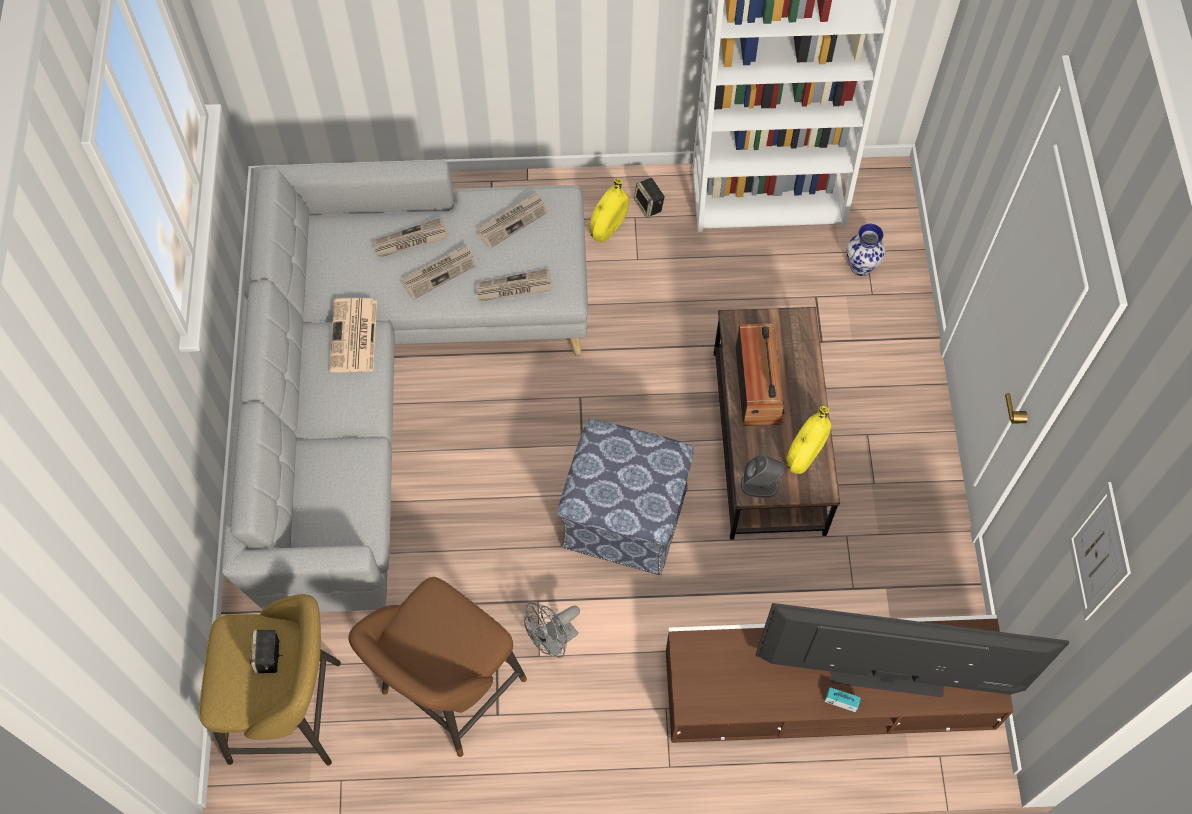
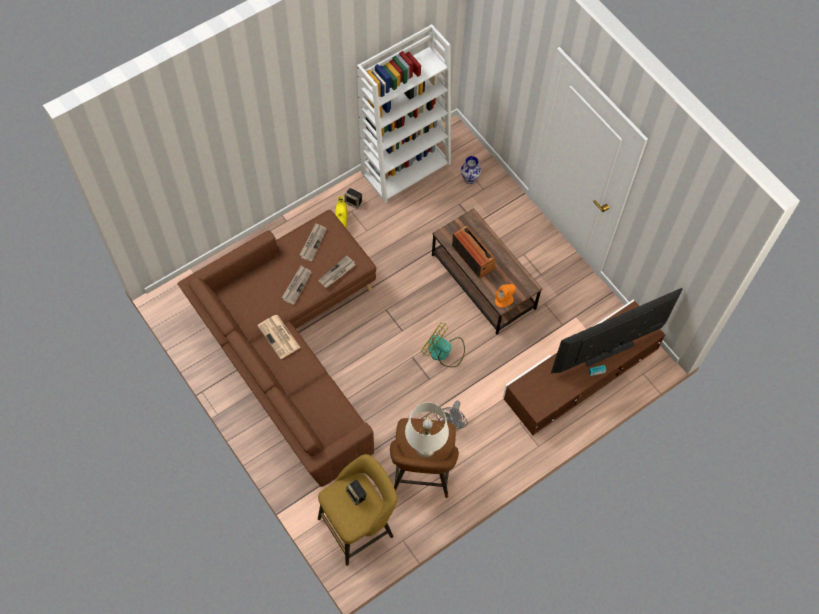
camera: 35 degrees left, 0 degrees up
grey sofa [222,160,588,612] -> brown sofa [178,210,376,487]
newspaper [373,217,449,258] -> none
ottoman [558,419,694,575] -> fan [421,323,465,367]
grey speaker [741,455,785,498] -> orange speaker [495,284,516,308]
yellow vase [786,406,831,474] -> none
picture [1068,482,1131,620] -> none
none -> white table lamp [405,402,449,458]

